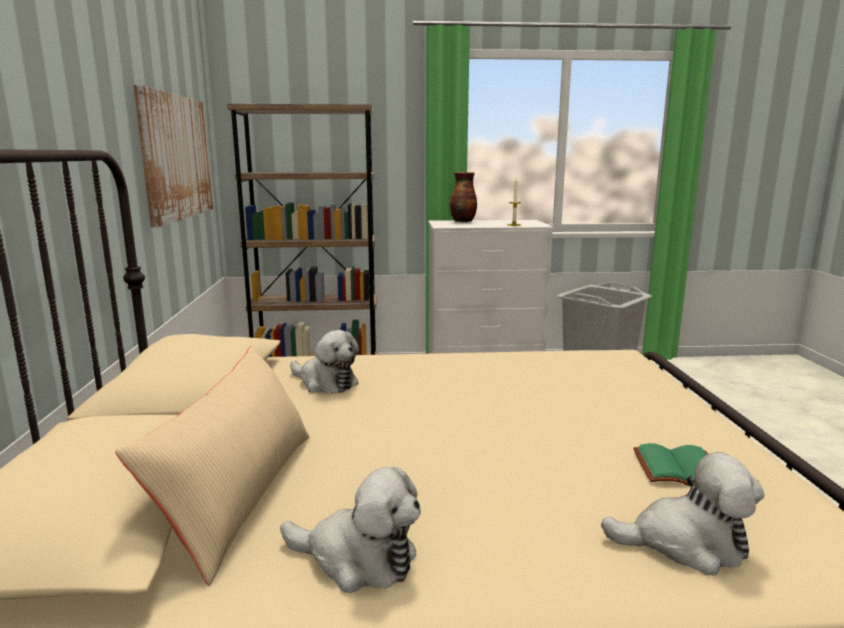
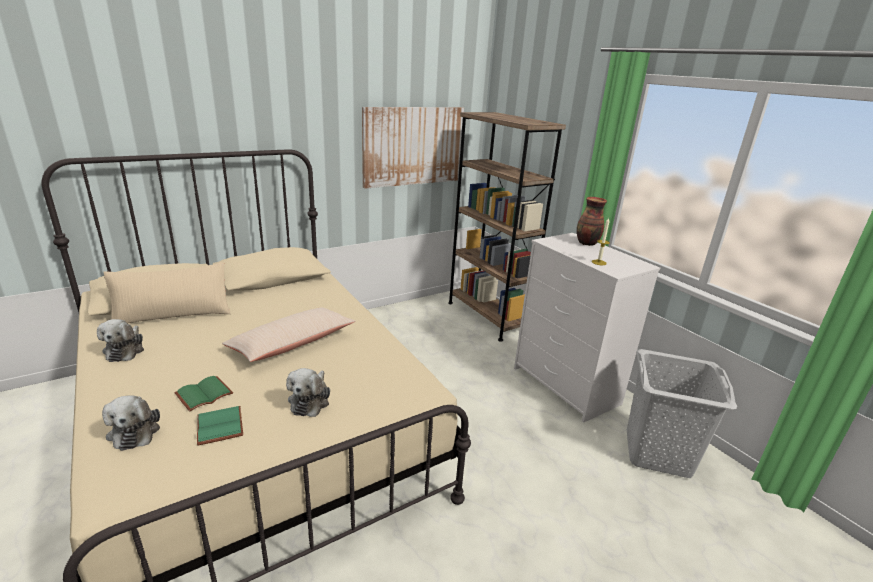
camera: 60 degrees right, 10 degrees up
plush toy [290,330,359,394] -> plush toy moved to [286,368,330,417]
none -> green book [175,376,233,412]
none -> beige pillow [222,308,356,362]

